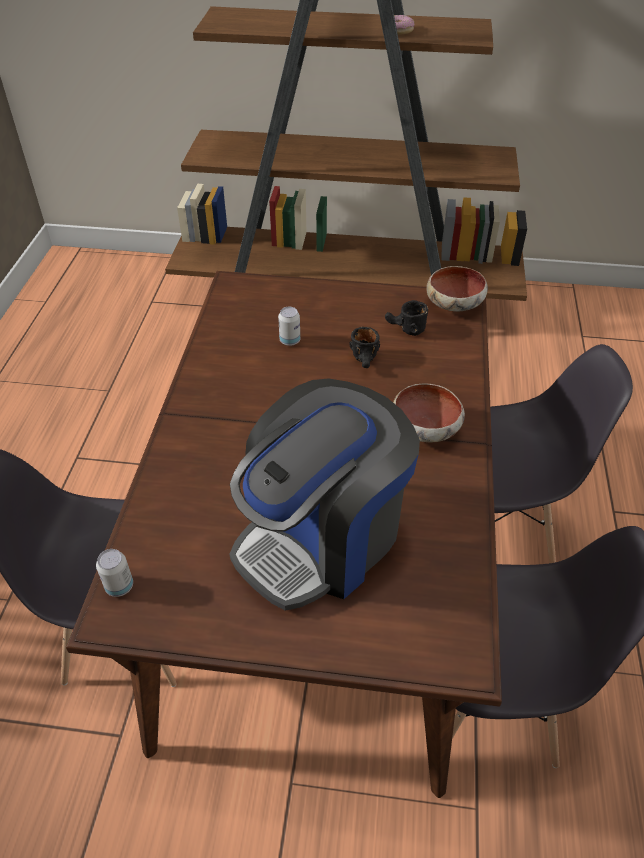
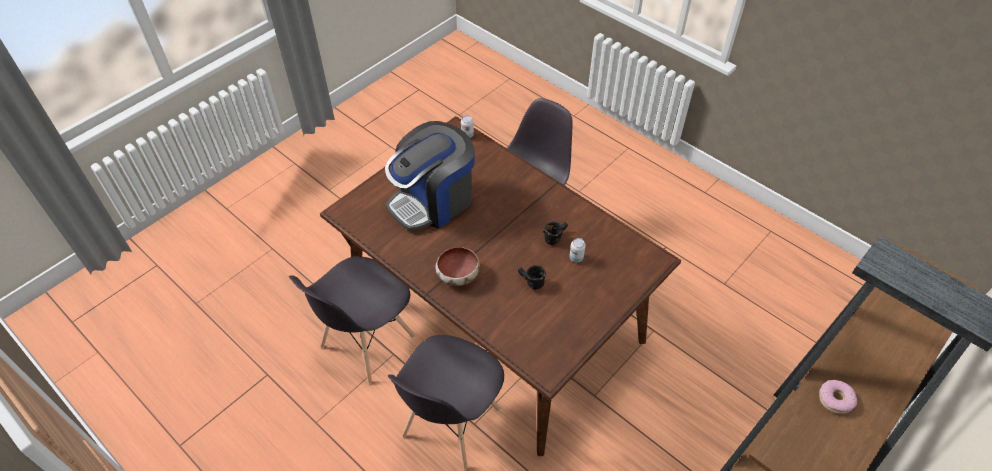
camera: 125 degrees right, 5 degrees up
coffee machine [230,378,420,611] -> coffee machine turned 120 degrees counterclockwise [385,121,475,231]
black mug [385,300,428,336] -> black mug moved to [543,221,568,245]
bowl [426,266,488,312] -> none

